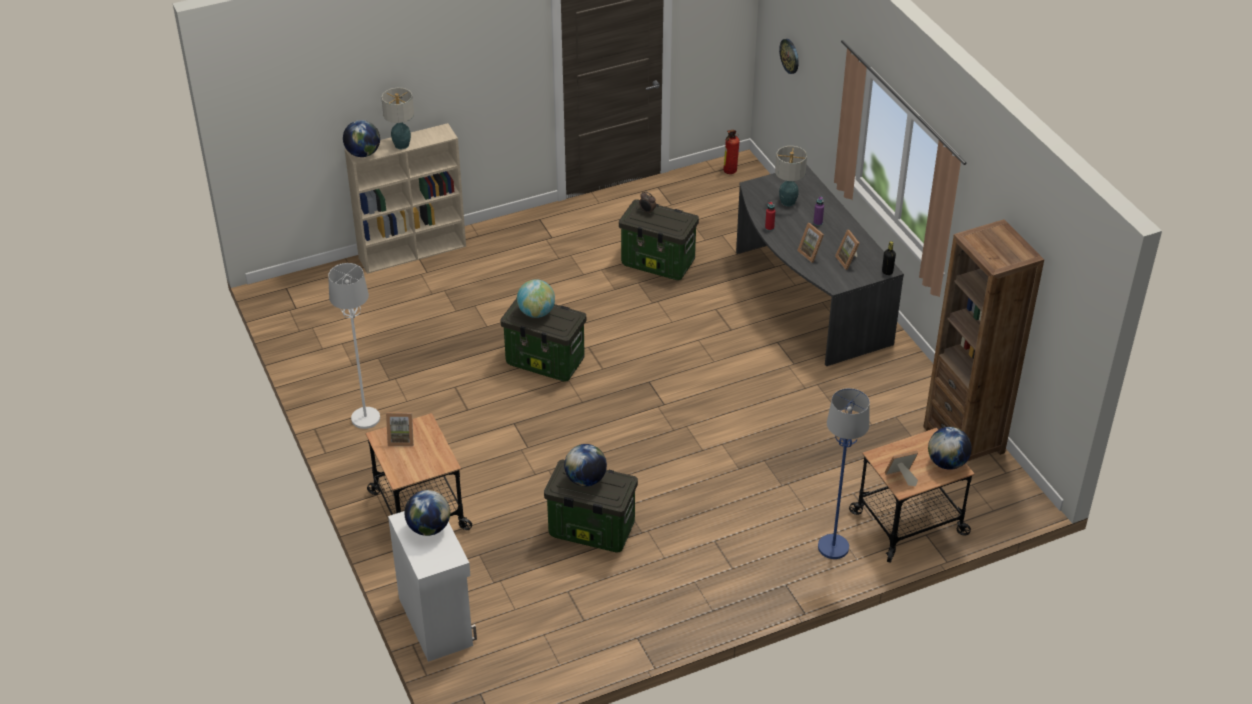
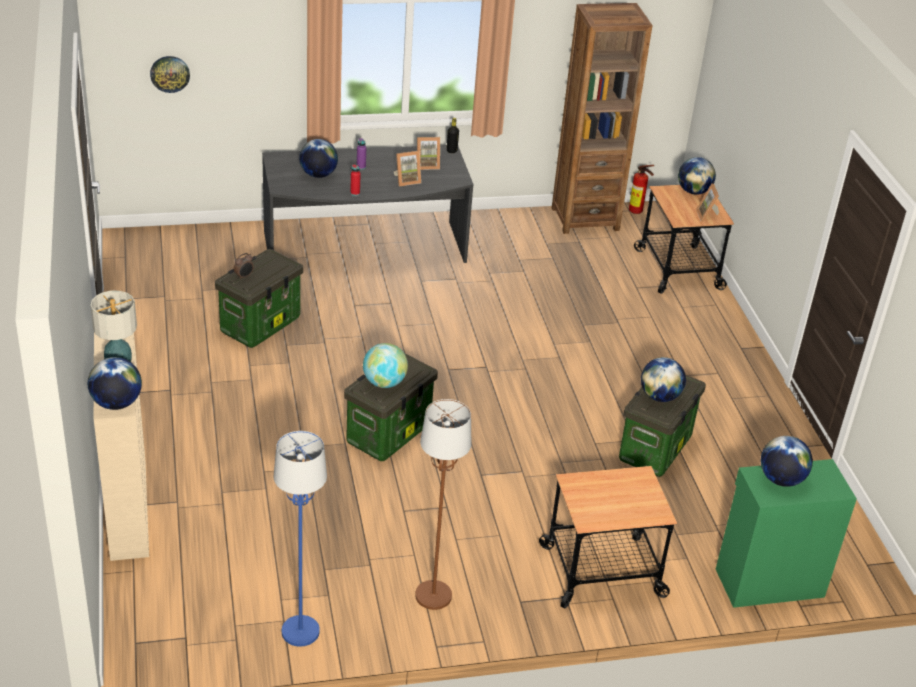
camera: 80 degrees left, 5 degrees down
white floor lamp [328,263,380,429] -> brown floor lamp [415,399,471,610]
picture frame [386,412,414,446] -> none
white cabinet [388,511,477,662] -> green cabinet [716,459,857,608]
fire extinguisher [723,130,740,174] -> fire extinguisher moved to [629,165,654,214]
table lamp [775,146,807,206] -> globe [299,139,338,178]
blue floor lamp [818,388,870,559] -> blue floor lamp moved to [274,431,327,647]

